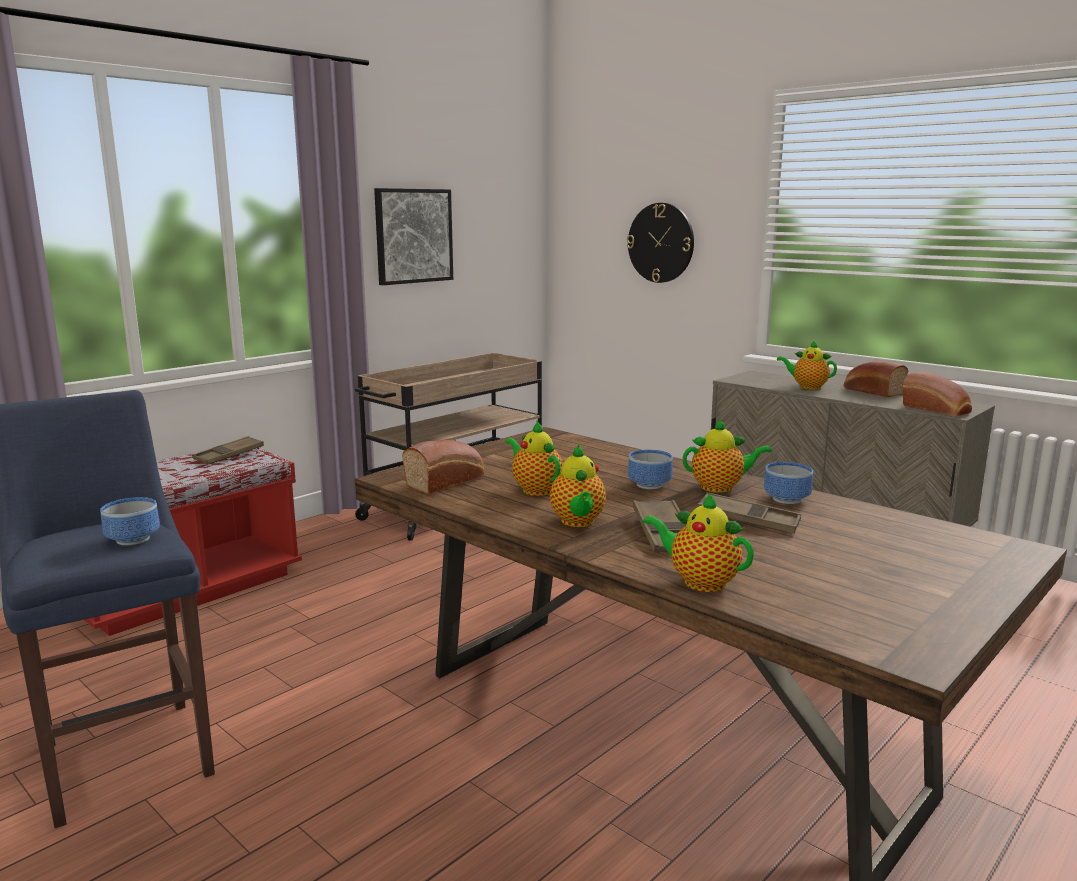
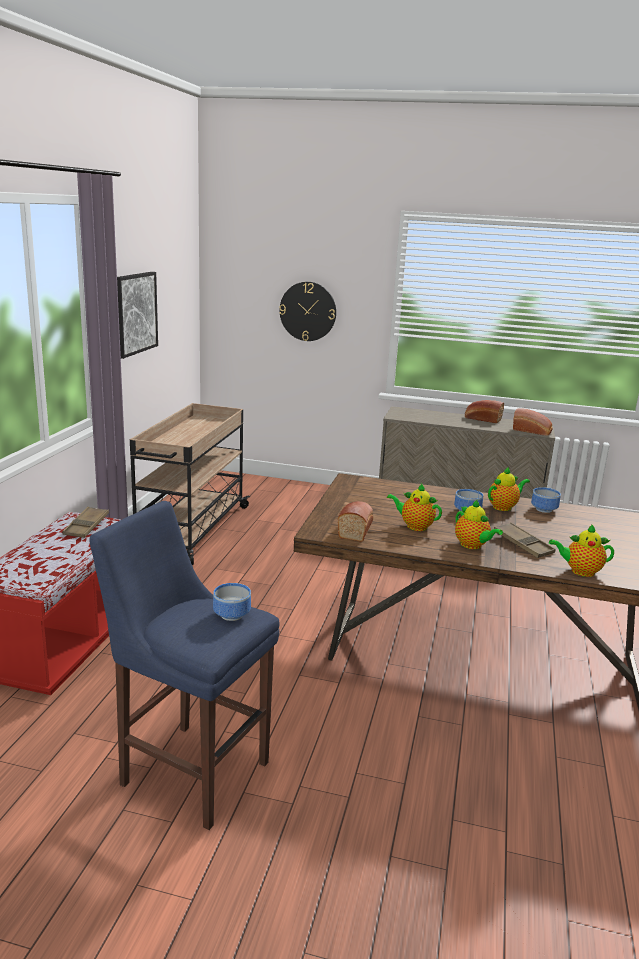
camera: 30 degrees left, 5 degrees up
brown tray [697,492,801,534] -> none
teapot [777,340,837,390] -> none

